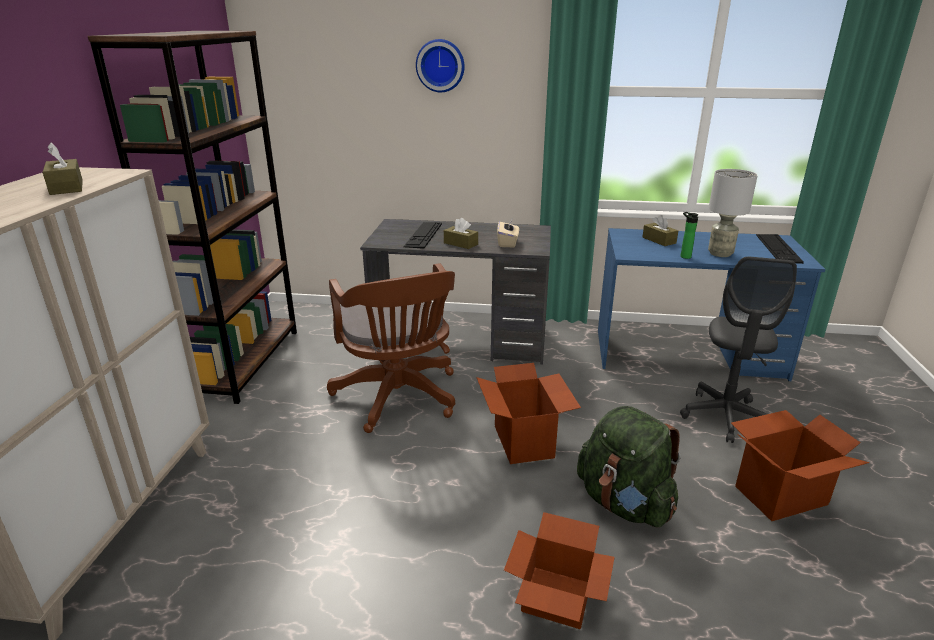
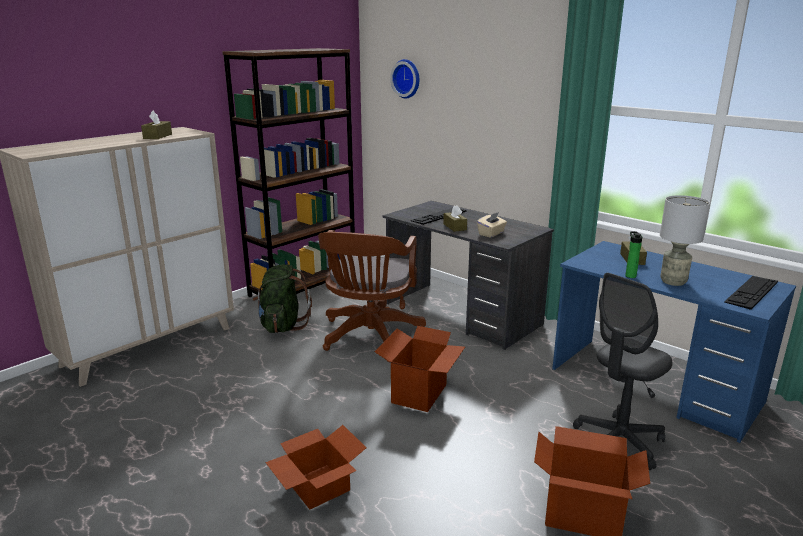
camera: 35 degrees right, 5 degrees down
wall clock [416,39,465,92] -> wall clock moved to [390,59,419,98]
green backpack [577,406,681,527] -> green backpack moved to [252,264,312,333]

